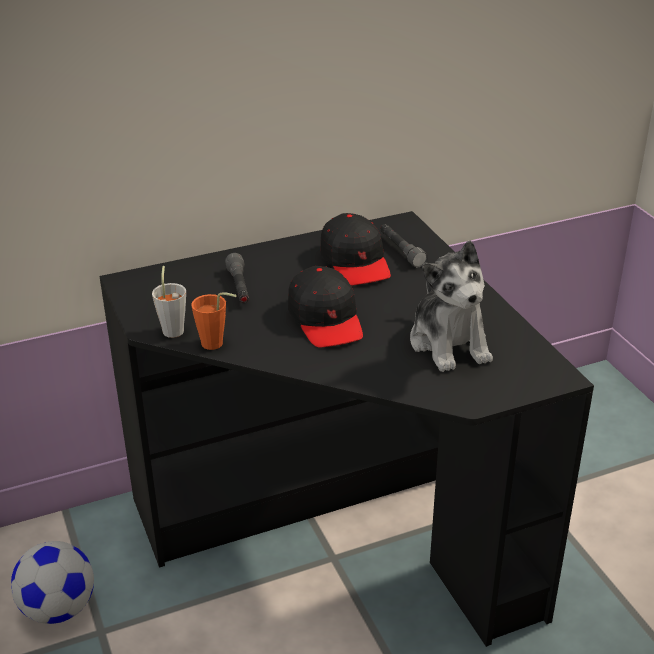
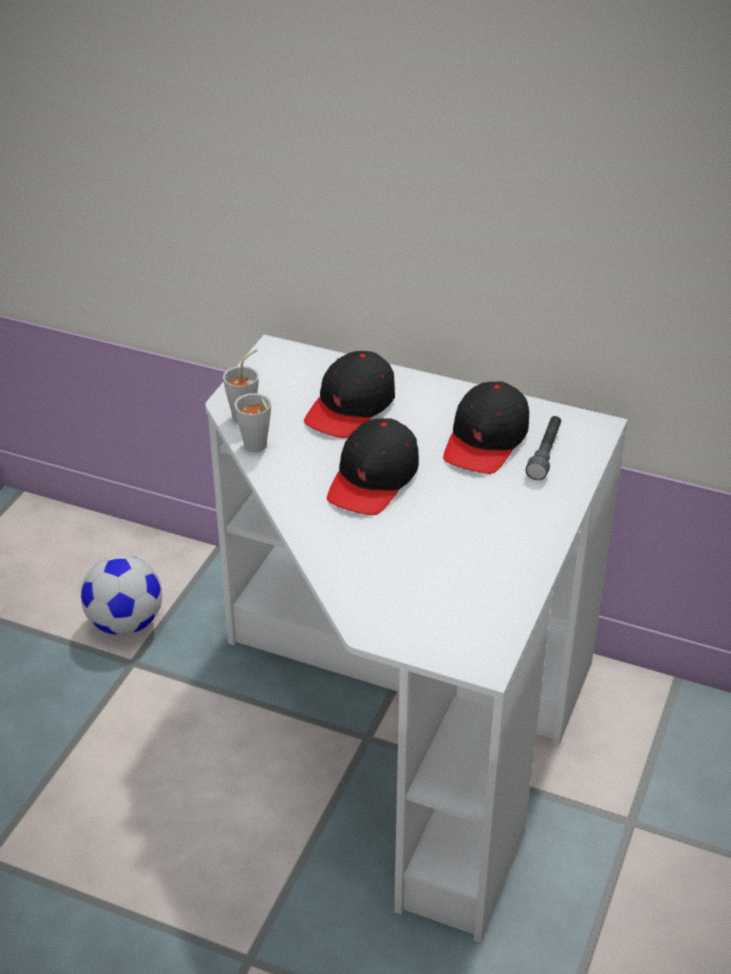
camera: 45 degrees right, 5 degrees up
black desk [99,211,594,647] -> white desk [205,335,628,943]
orange cup [191,292,237,350] -> grey cup [234,393,271,452]
grey flashlight [225,253,249,303] -> black cap [304,351,395,438]
plush toy [410,241,493,372] -> none

